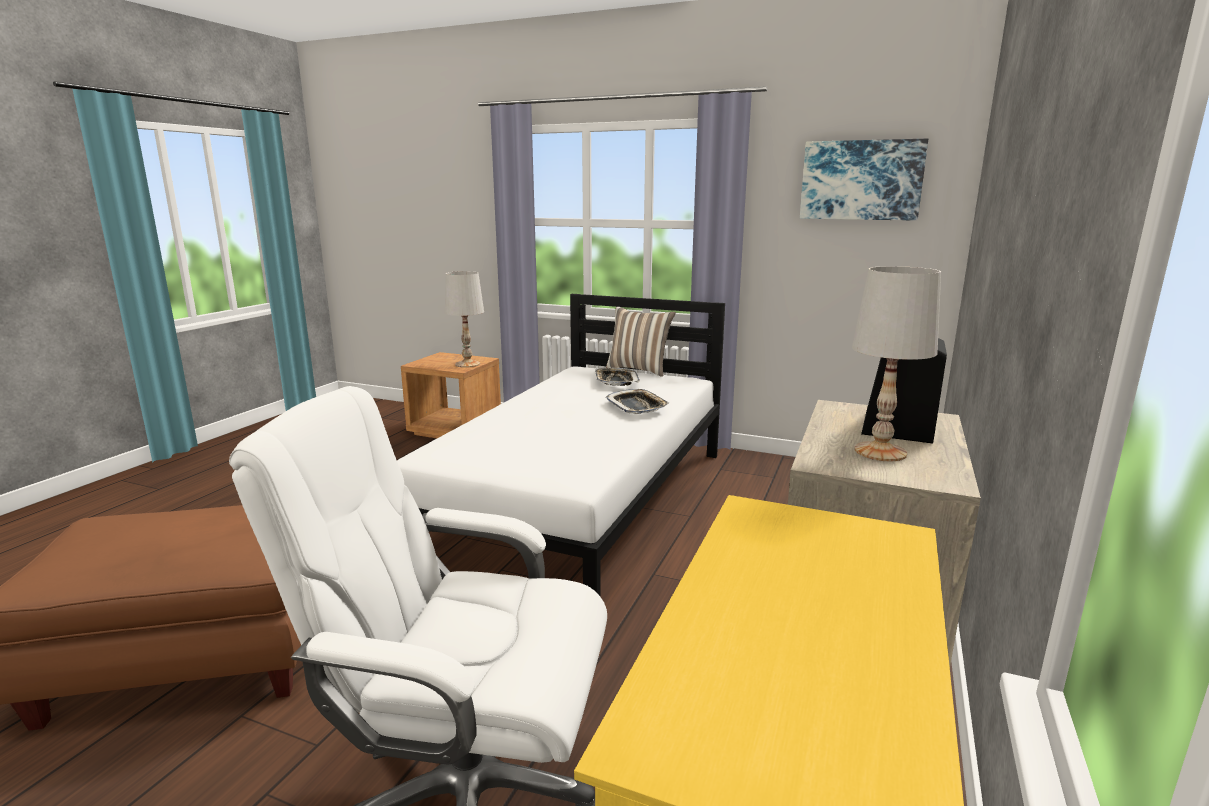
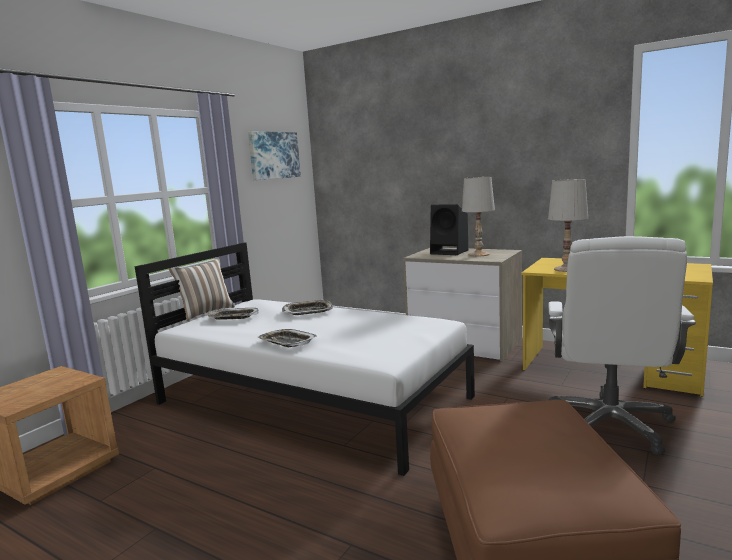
camera: 80 degrees left, 5 degrees down
white table lamp [445,271,484,368] -> white table lamp moved to [548,179,588,272]
none -> tray [257,329,318,347]

